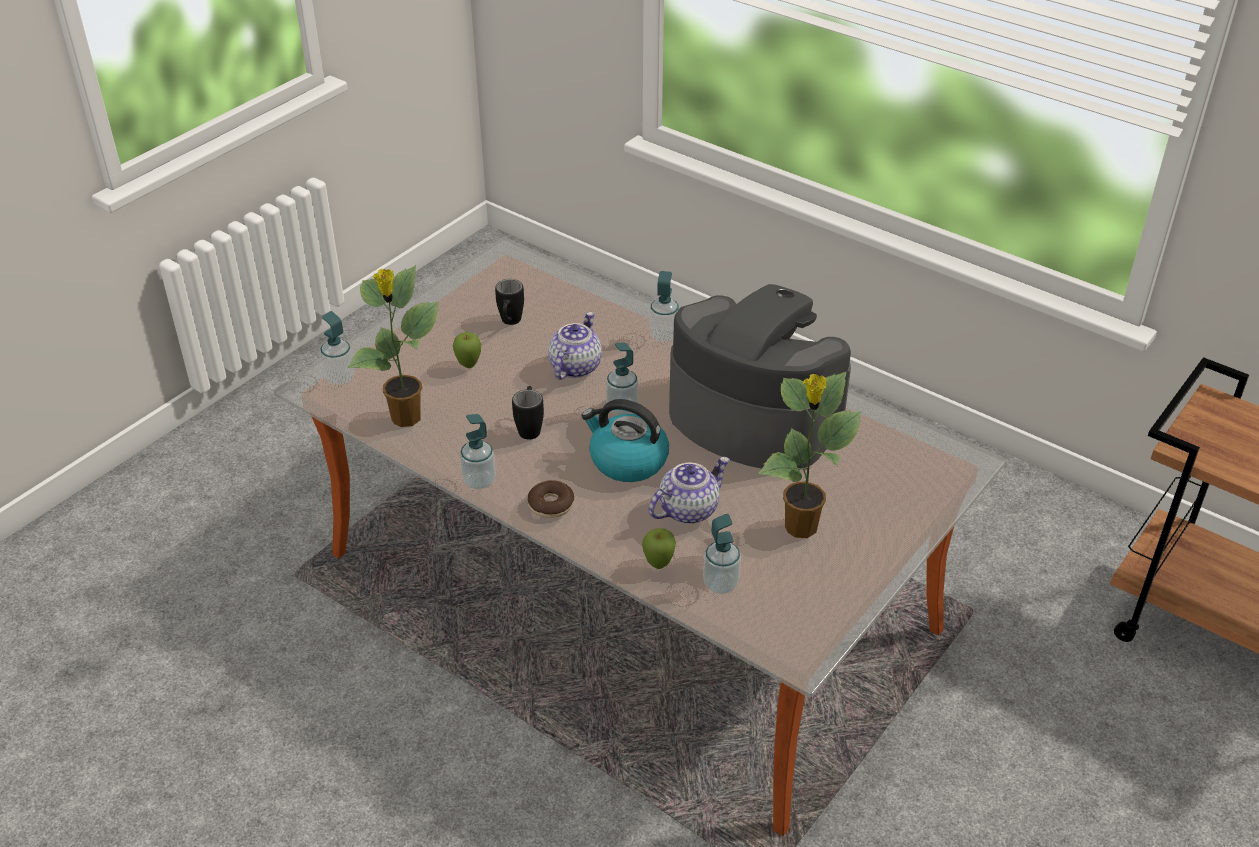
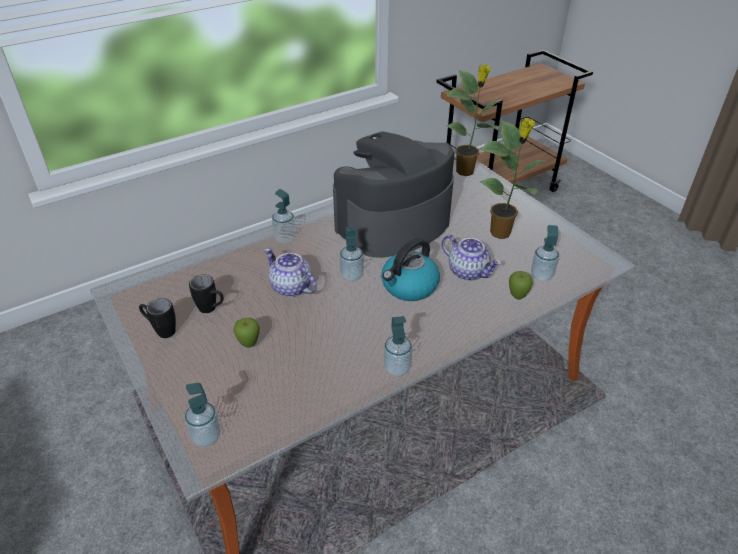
camera: 70 degrees left, 0 degrees up
potted plant [347,265,439,427] -> potted plant moved to [446,65,500,176]
black mug [512,386,544,440] -> black mug moved to [139,298,176,338]
donut [527,480,574,518] -> none
teapot [648,457,730,524] -> teapot turned 150 degrees clockwise [441,235,501,281]

